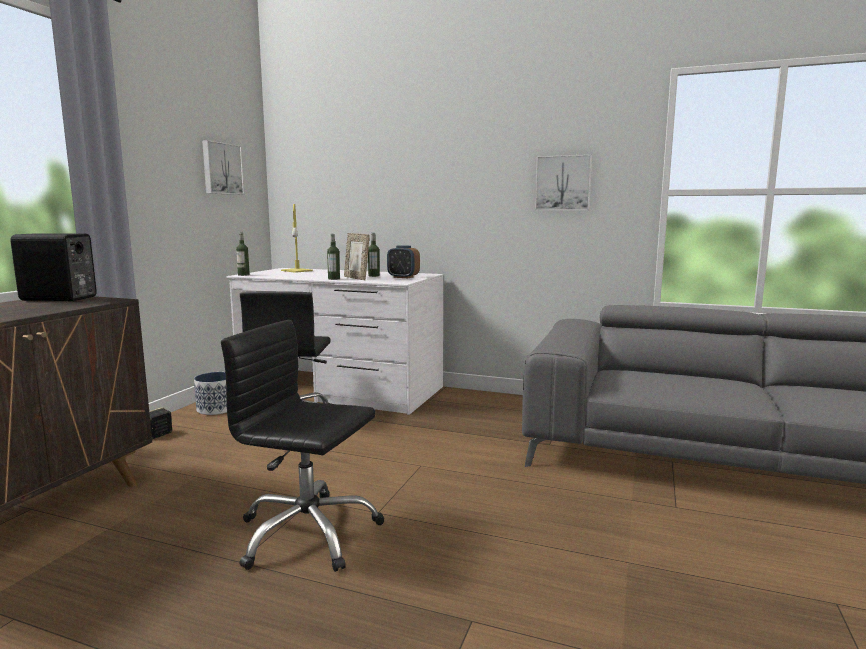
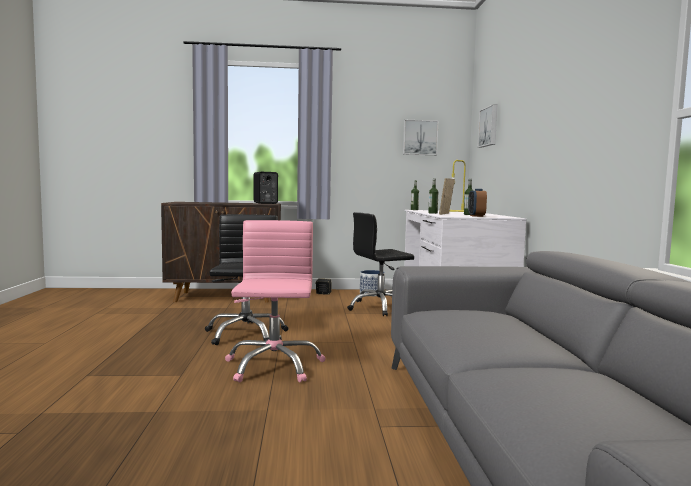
camera: 65 degrees right, 5 degrees down
picture [535,154,592,211] -> picture moved to [478,104,497,148]
none -> pink office chair [225,220,325,383]

